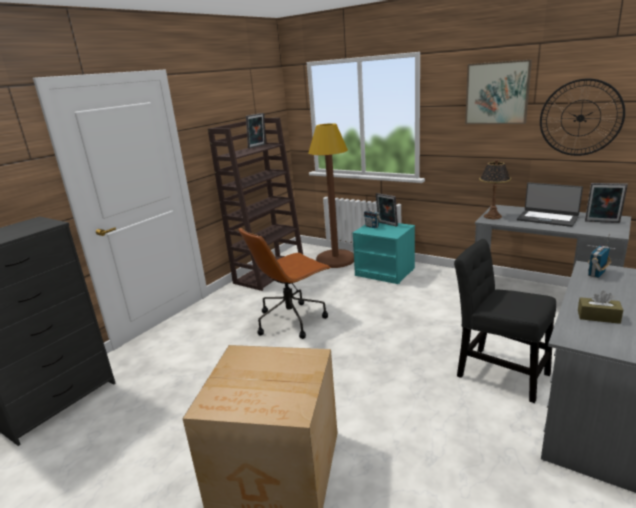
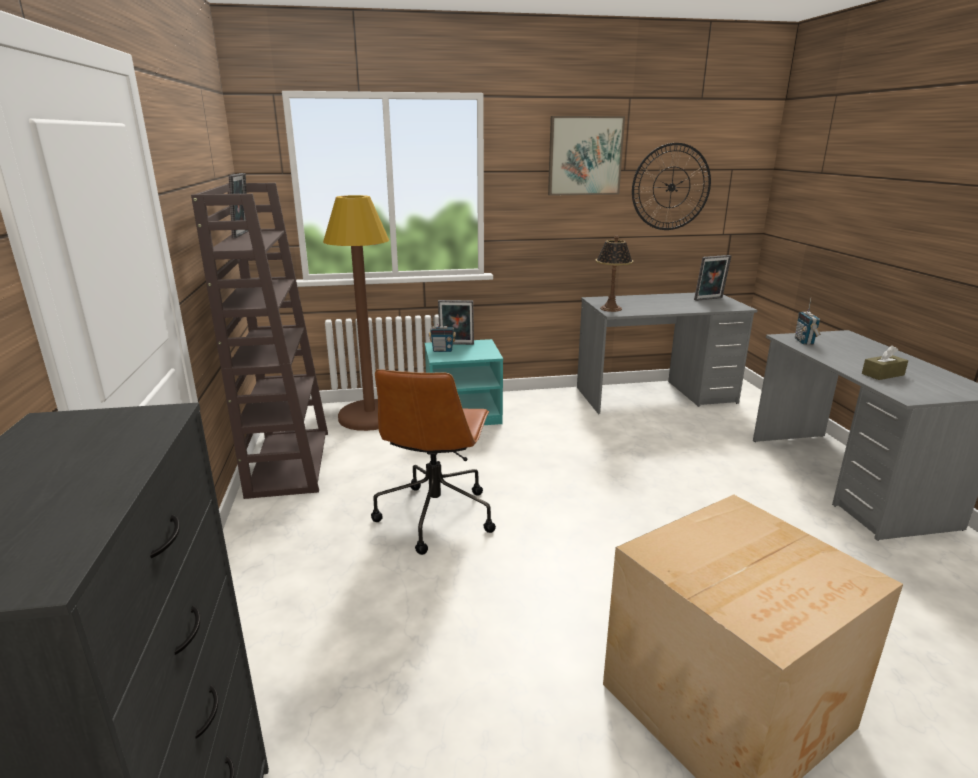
camera: 45 degrees left, 0 degrees up
black chair [454,239,556,403] -> none
laptop [517,183,583,227] -> none

